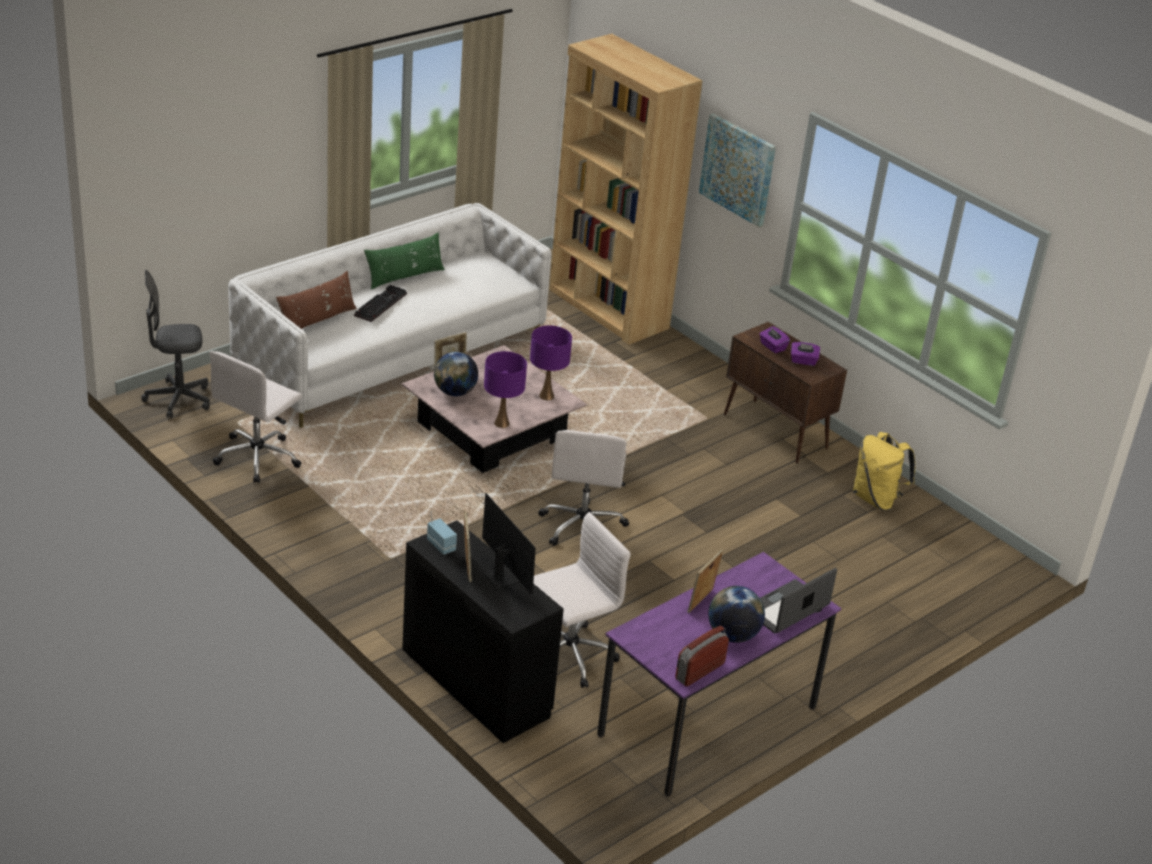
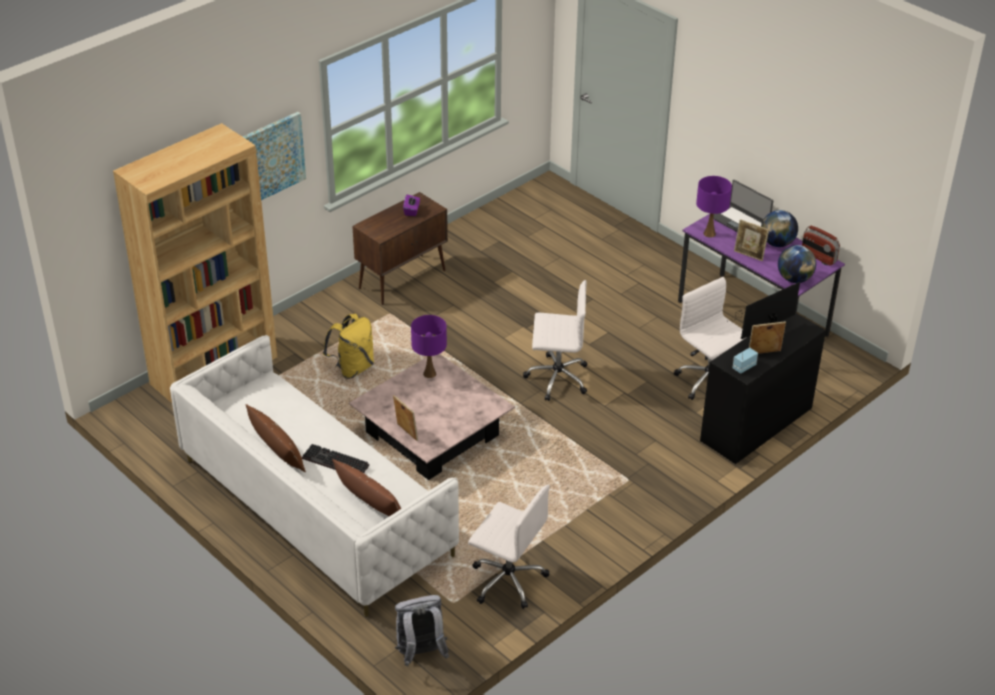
camera: 90 degrees left, 5 degrees up
grey office chair [141,270,209,418] -> grey backpack [395,595,449,666]
green pillow [364,233,445,289] -> brown pillow [246,404,306,472]
globe [434,352,478,396] -> globe moved to [778,245,816,283]
purple table lamp [484,351,527,428] -> purple table lamp moved to [696,176,732,237]
purple tissue box [760,326,790,353] -> none
yellow backpack [853,432,915,511] -> yellow backpack moved to [323,314,374,379]

